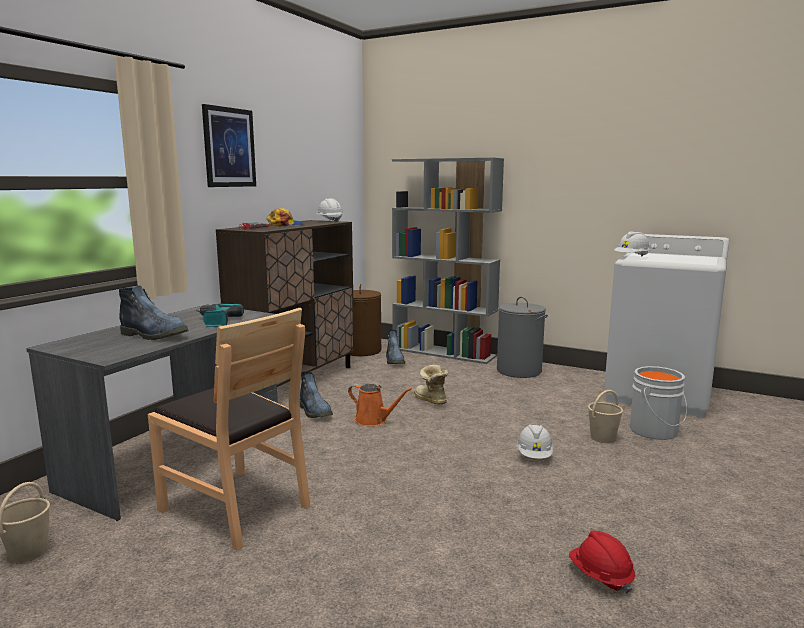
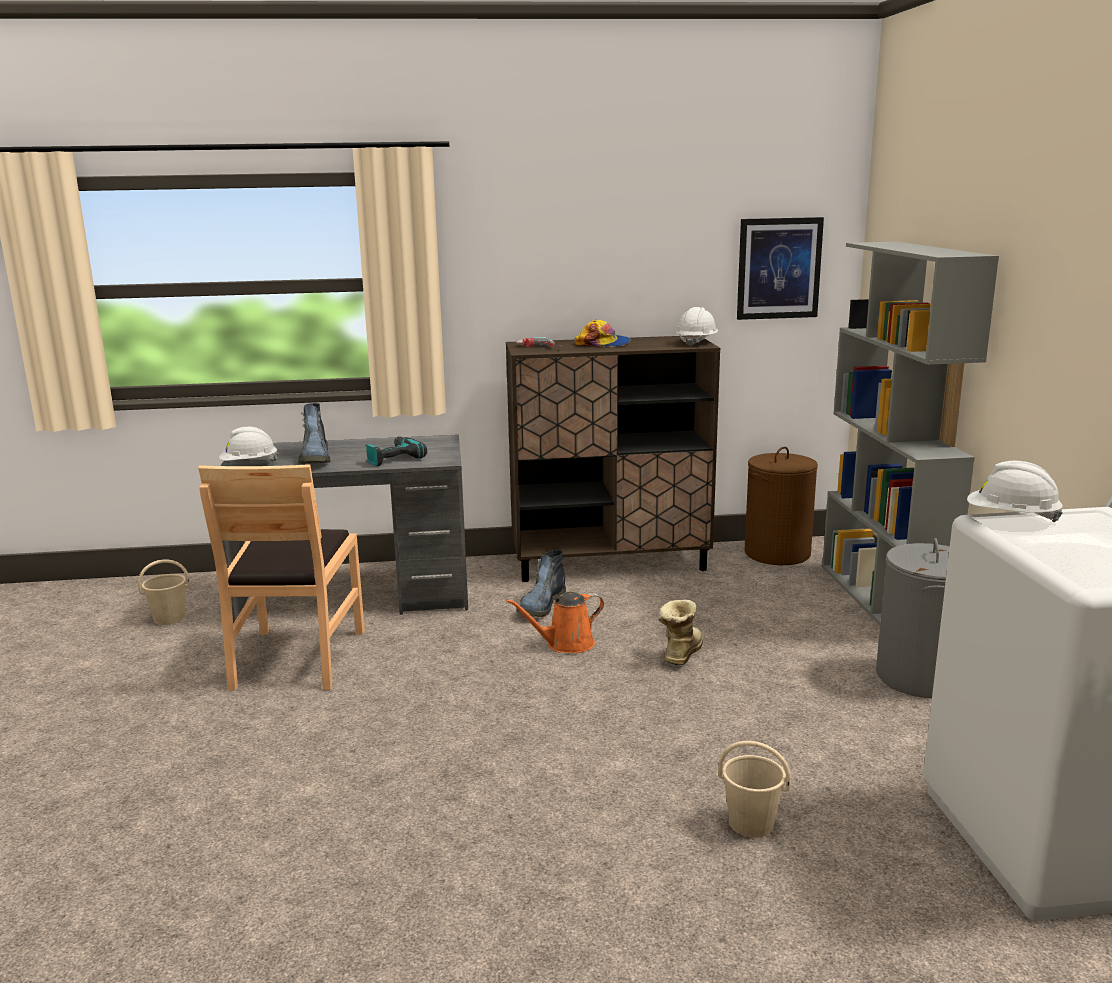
camera: 55 degrees right, 5 degrees up
picture [202,104,256,187] -> picture moved to [737,217,824,320]
orange watering can [348,384,412,426] -> orange watering can turned 75 degrees clockwise [506,592,604,653]
boot [386,330,405,364] -> none
white hard hat [517,424,553,459] -> white hard hat moved to [219,427,278,461]
red hard hat [569,530,635,594] -> none
grey bucket [630,366,687,440] -> none

